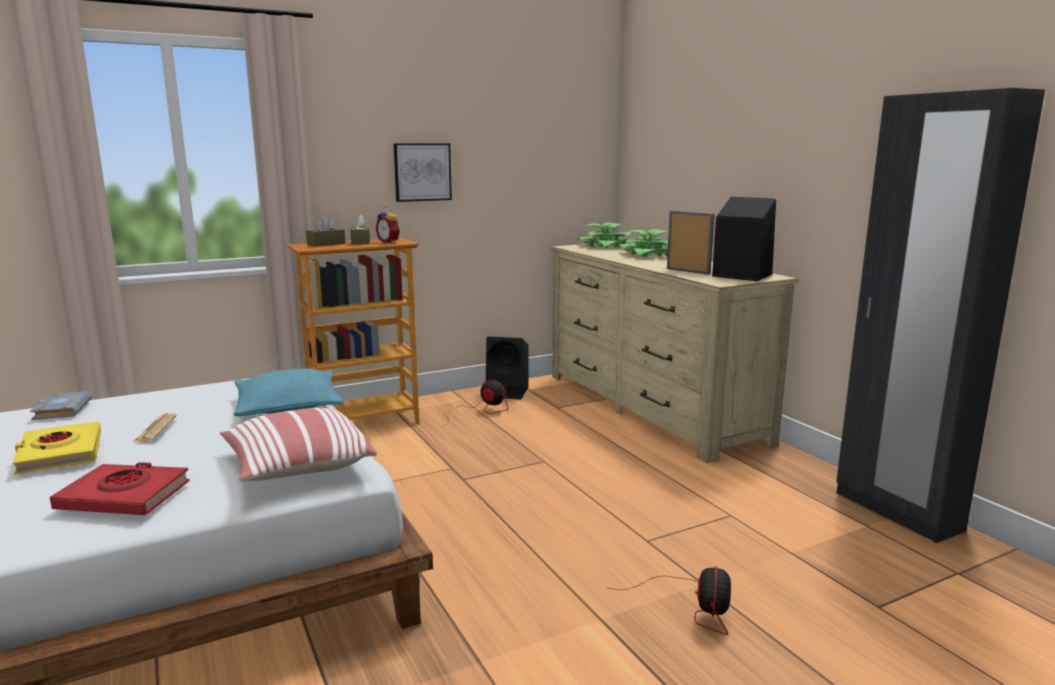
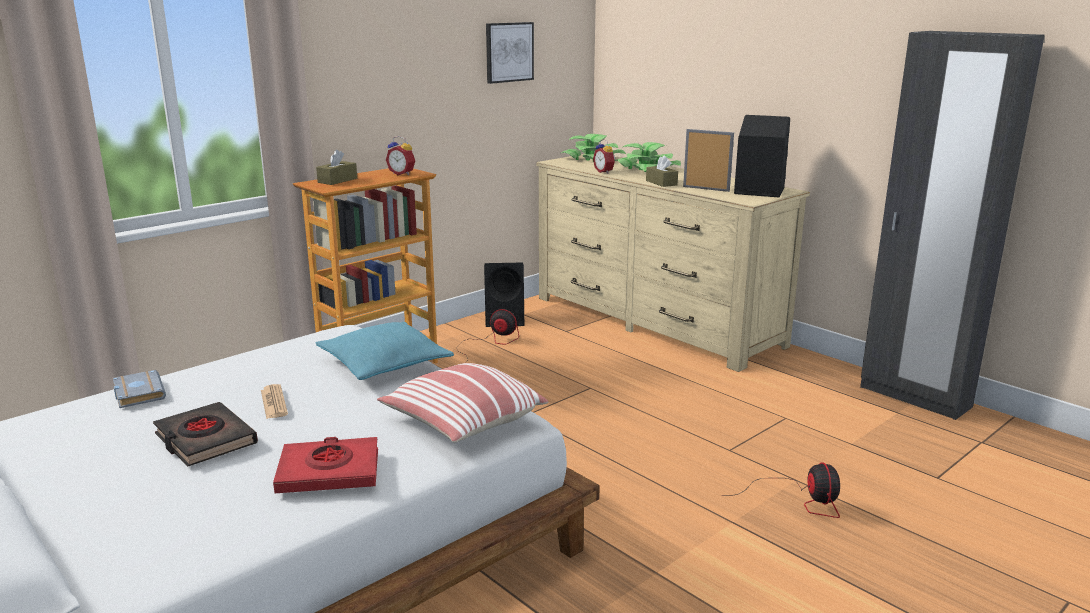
camera: 15 degrees left, 5 degrees up
yellow book [13,421,101,475] -> black book [153,402,258,466]
brown tissue box [351,214,370,245] -> brown tissue box moved to [646,156,678,187]
picture [393,143,452,202] -> picture moved to [486,22,534,84]
none -> alarm clock [593,139,615,174]

